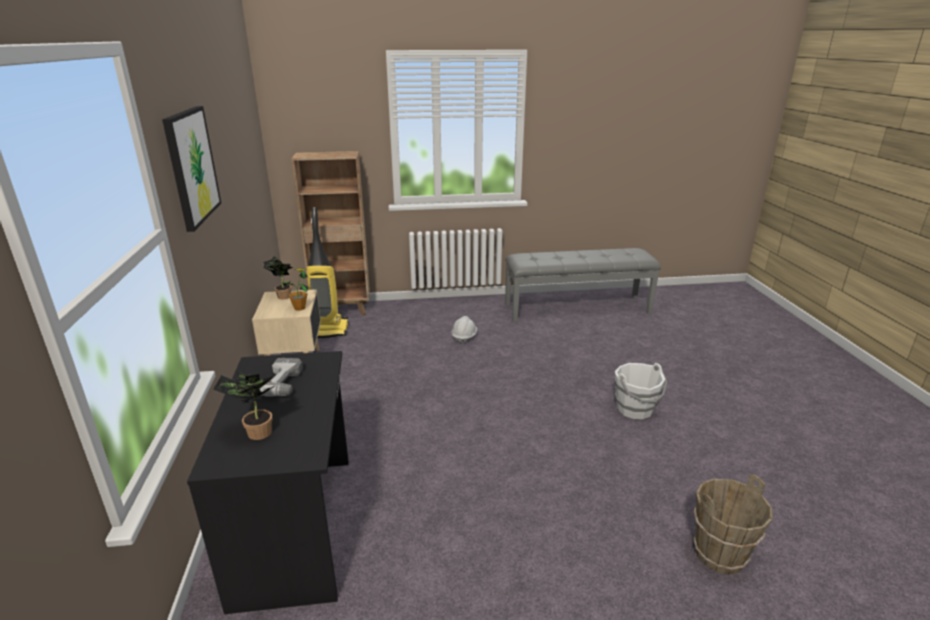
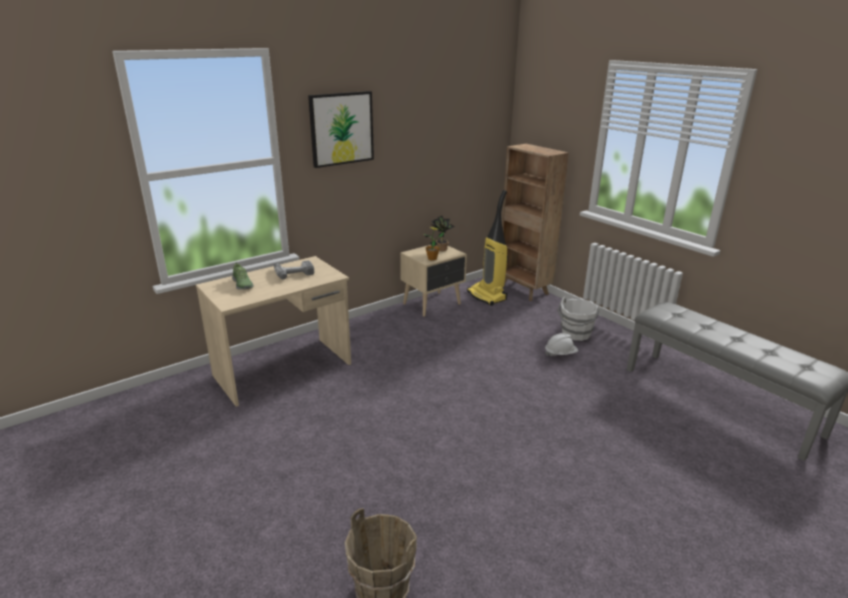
camera: 60 degrees right, 0 degrees up
black desk [187,351,349,614] -> beige desk [196,256,351,407]
potted plant [213,371,276,440] -> shoe [232,262,254,290]
white bucket [614,363,668,419] -> white bucket moved to [557,297,600,341]

